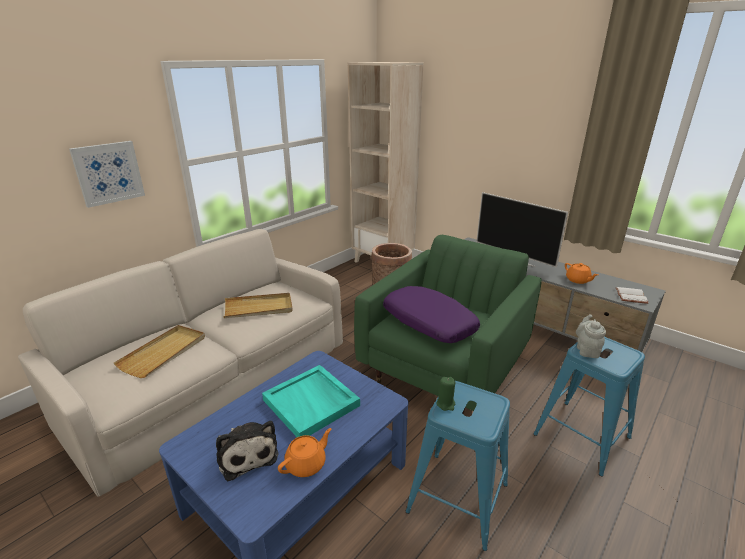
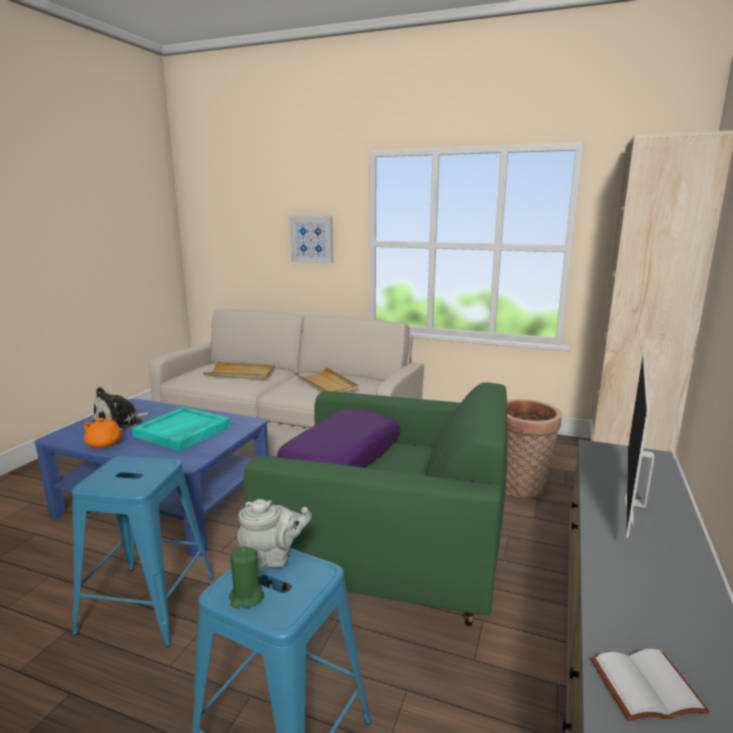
camera: 70 degrees right, 10 degrees down
green candle [437,377,455,411] -> green candle moved to [229,546,264,608]
orange teapot [565,263,598,284] -> none

